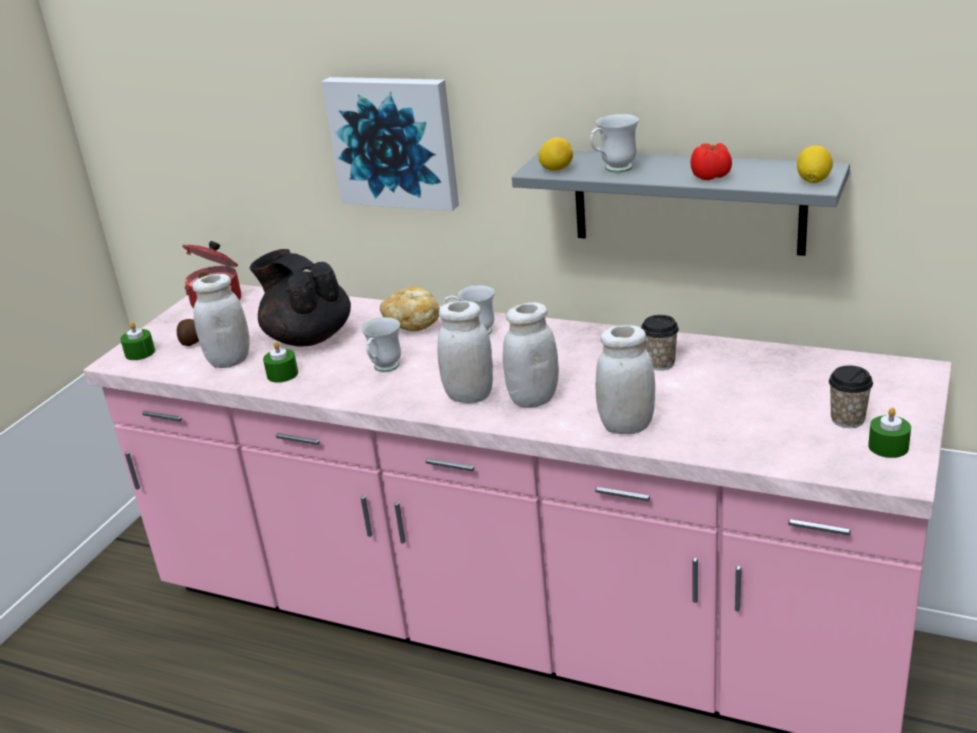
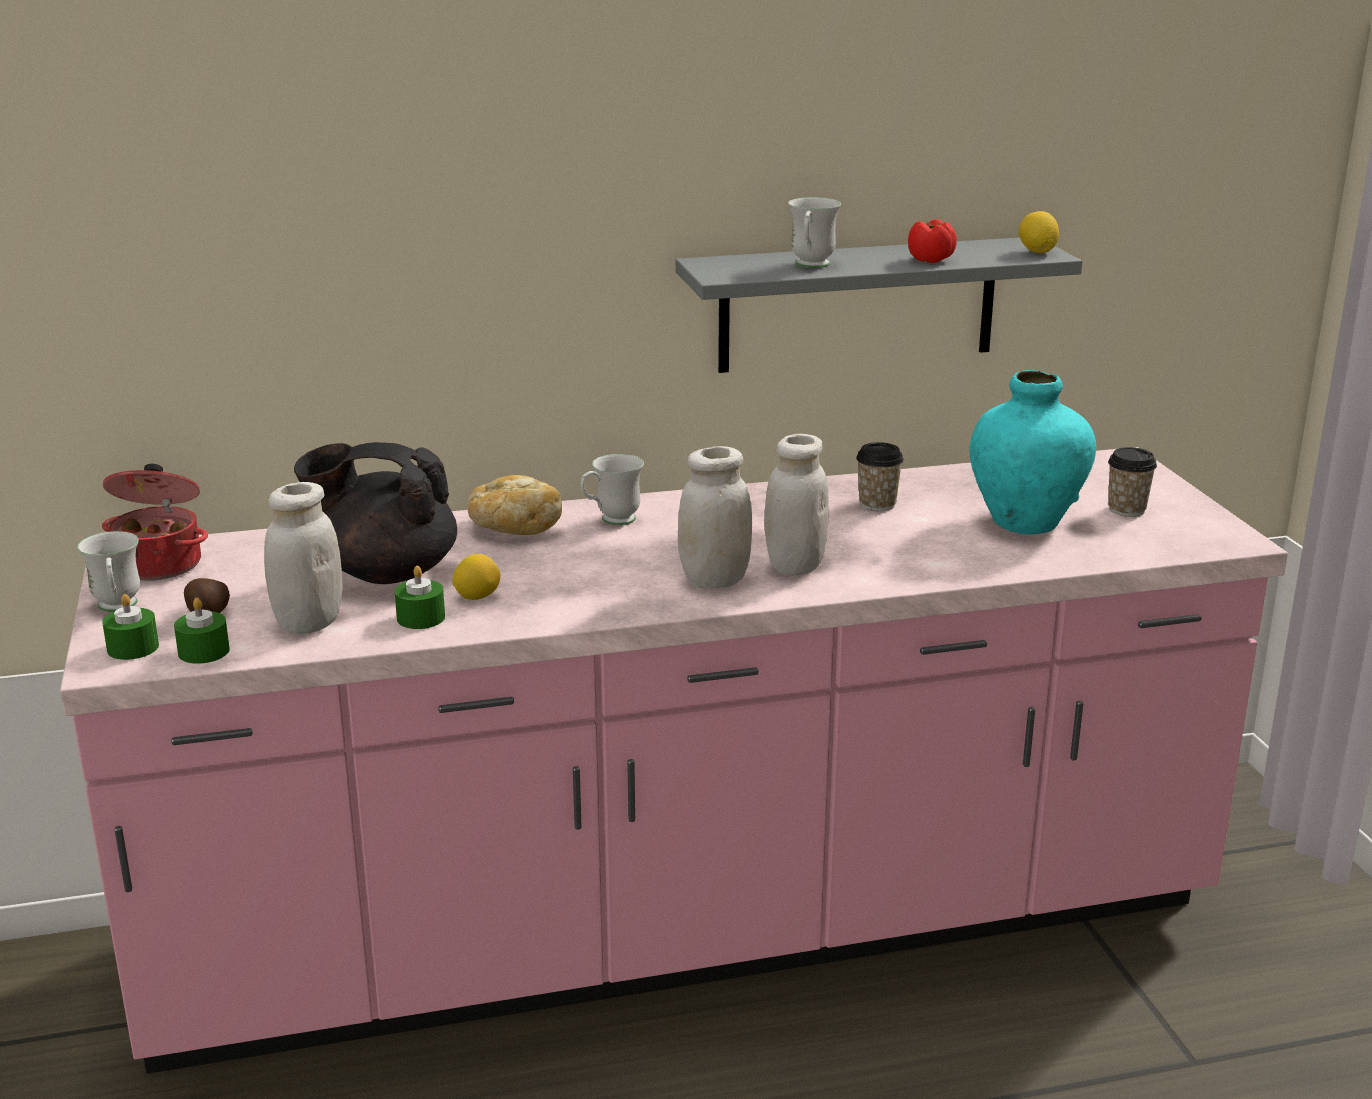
camera: 40 degrees left, 5 degrees down
picture [322,77,459,211] -> none
white mug [361,317,401,372] -> white mug moved to [77,531,140,612]
lemon [538,137,573,171] -> lemon moved to [452,554,500,600]
white jar [596,325,655,434] -> none
green candle [868,408,911,458] -> green candle moved to [174,598,230,664]
none -> turquoise vase [970,370,1096,534]

